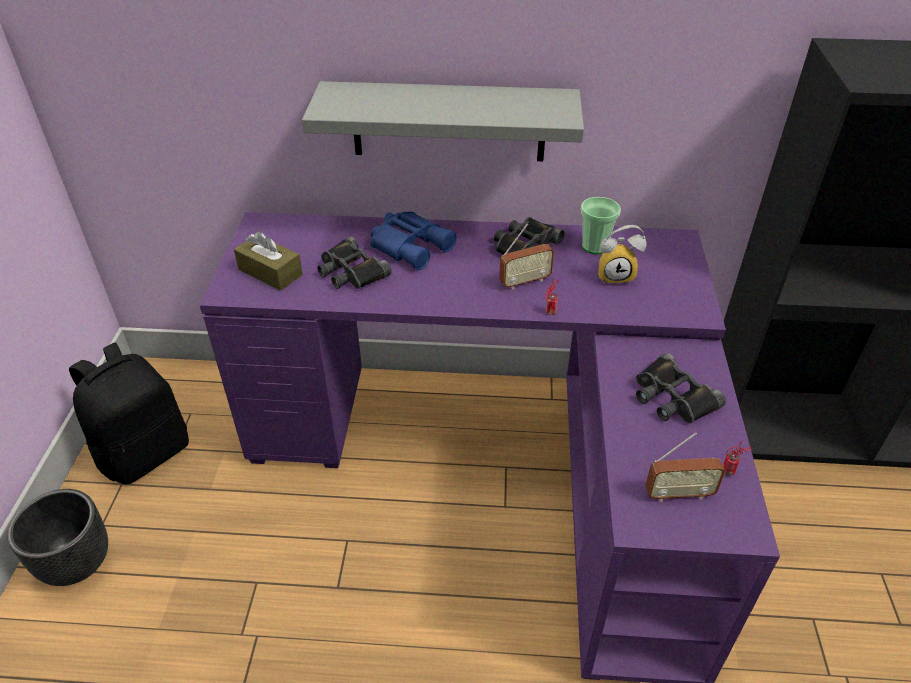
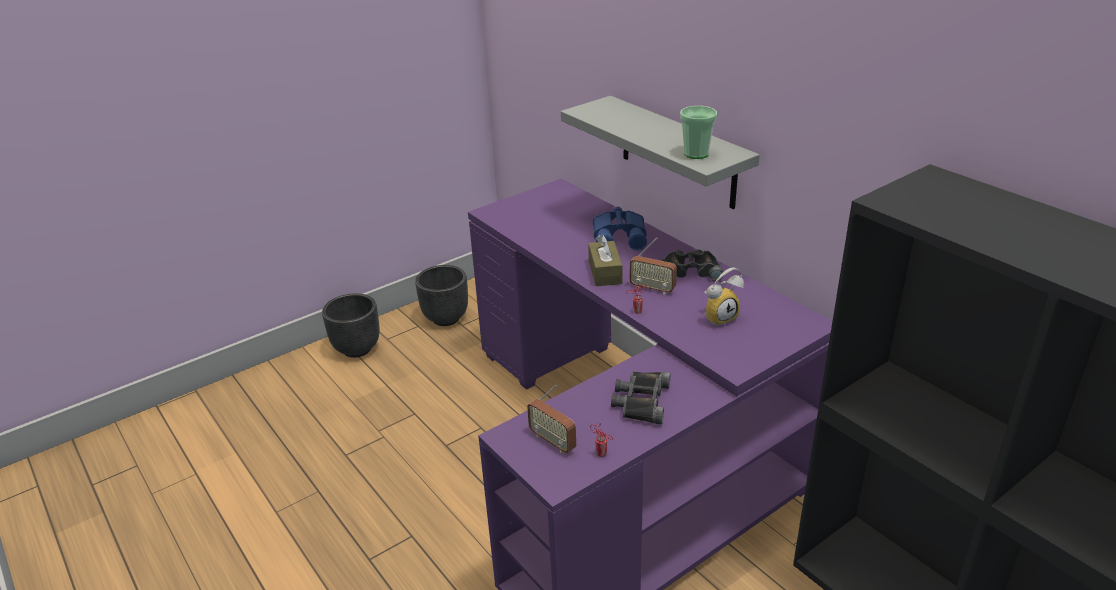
camera: 50 degrees right, 10 degrees down
black backpack [69,342,189,484] -> black planter [415,265,468,326]
brown tissue box [234,231,303,291] -> brown tissue box moved to [588,235,623,286]
black binoculars [317,236,392,289] -> none
cup [581,197,621,254] -> cup moved to [680,106,717,159]
alarm clock [598,225,647,285] -> alarm clock turned 75 degrees counterclockwise [704,268,744,327]

